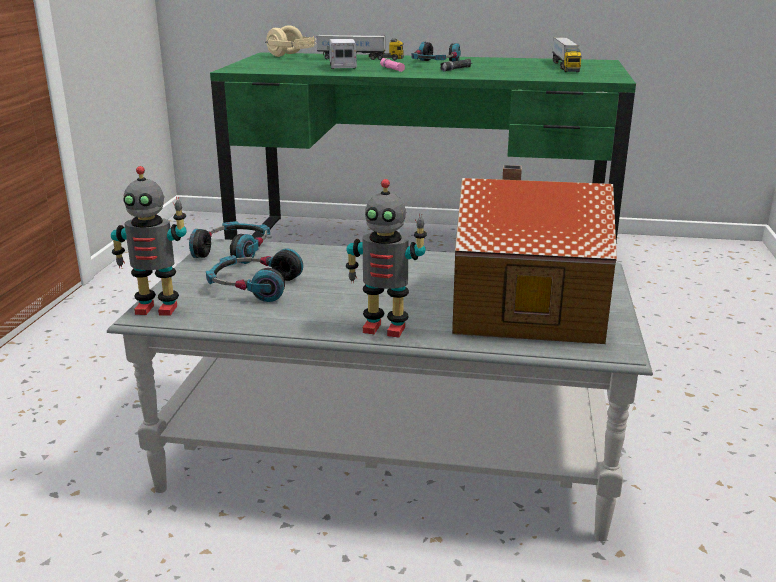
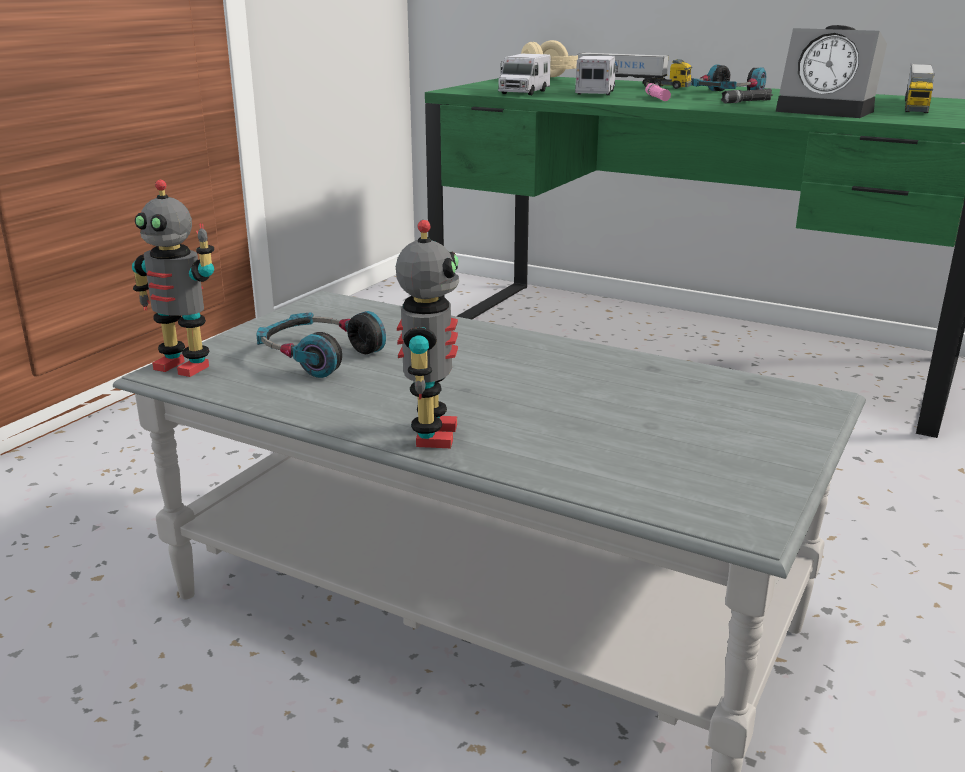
camera: 20 degrees right, 0 degrees up
headphones [189,221,270,264] -> none
toy robot [346,179,427,338] -> toy robot turned 120 degrees counterclockwise [396,220,459,448]
toy house [452,165,617,344] -> none
none -> toy truck [498,54,550,95]
none -> alarm clock [776,25,887,118]

